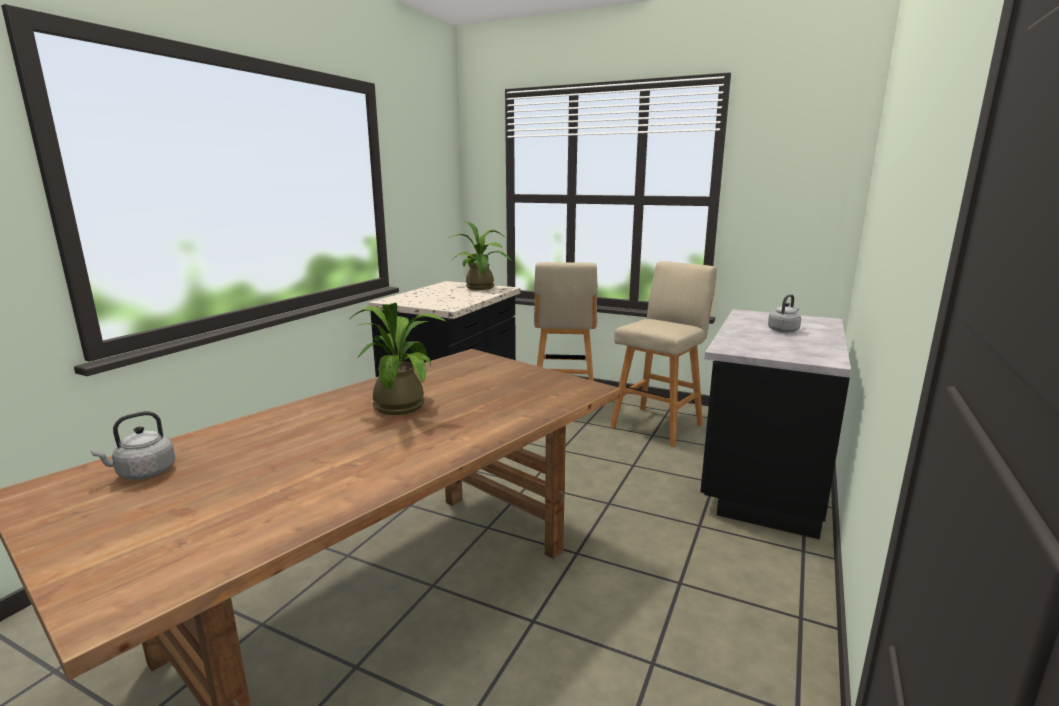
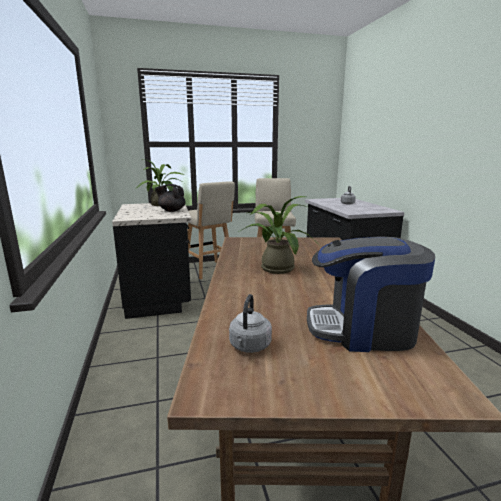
camera: 40 degrees left, 0 degrees up
none -> black teapot [155,184,186,212]
none -> coffee machine [307,236,435,352]

